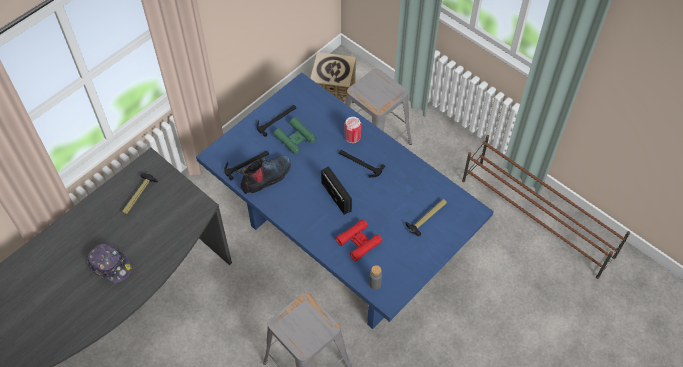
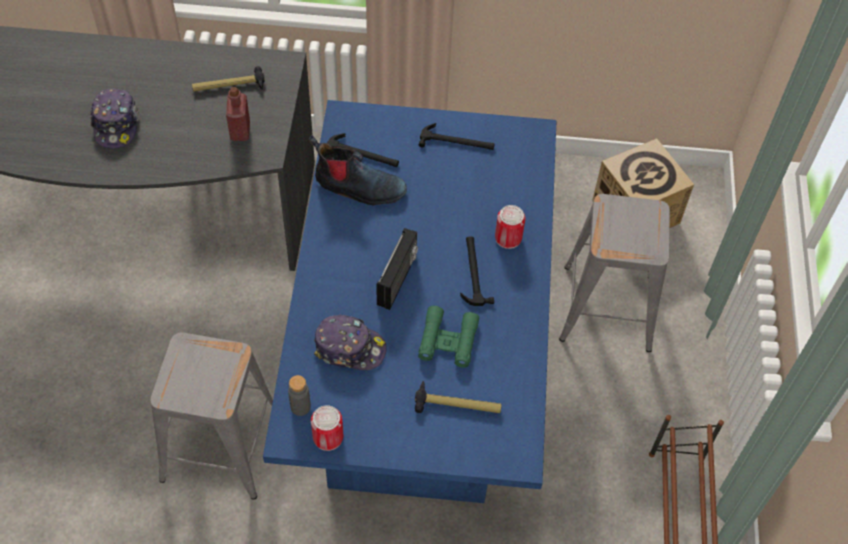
camera: 50 degrees right, 0 degrees up
green binoculars [274,117,316,154] -> green binoculars moved to [418,306,480,368]
red binoculars [336,219,382,261] -> cap [314,315,387,370]
none -> red bottle [226,87,250,141]
none -> can [311,405,343,451]

